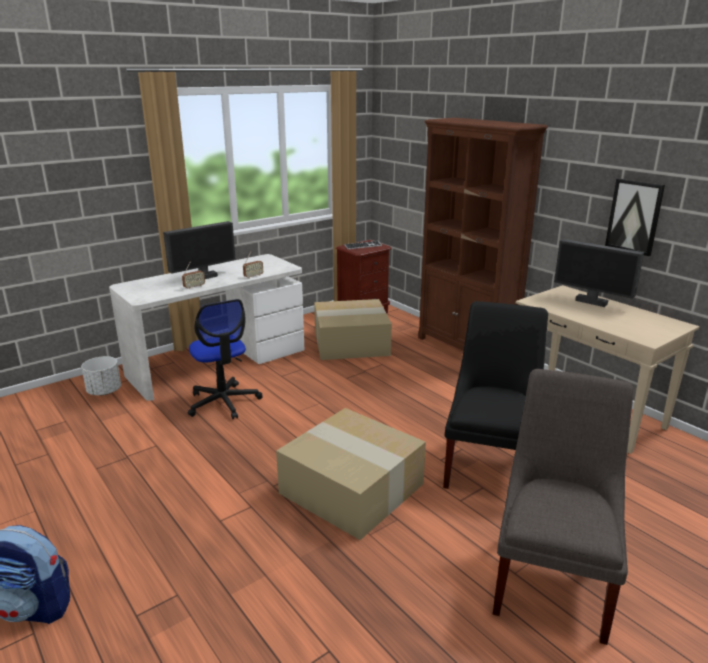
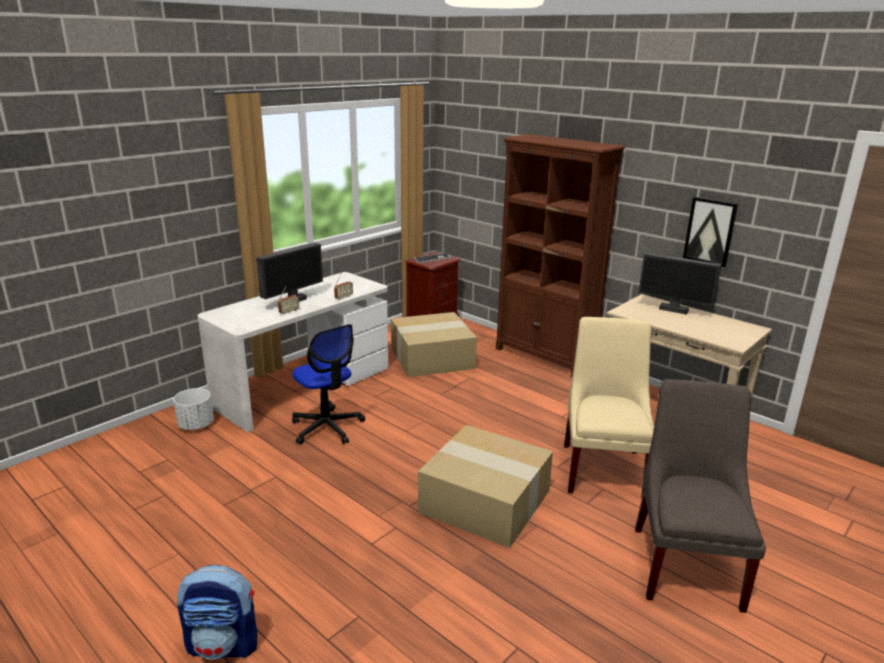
camera: 10 degrees left, 0 degrees up
black chair [443,301,548,489] -> beige chair [564,317,654,498]

